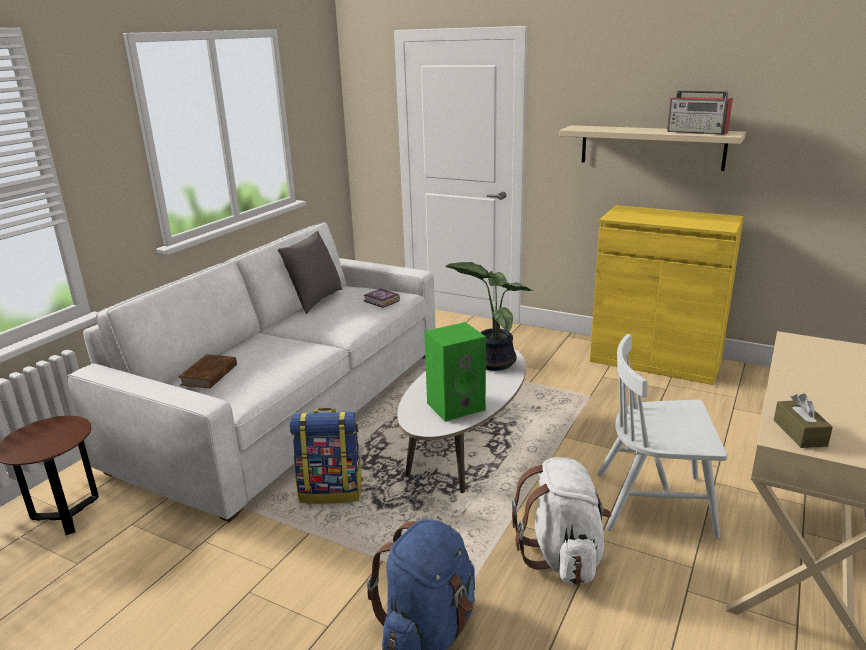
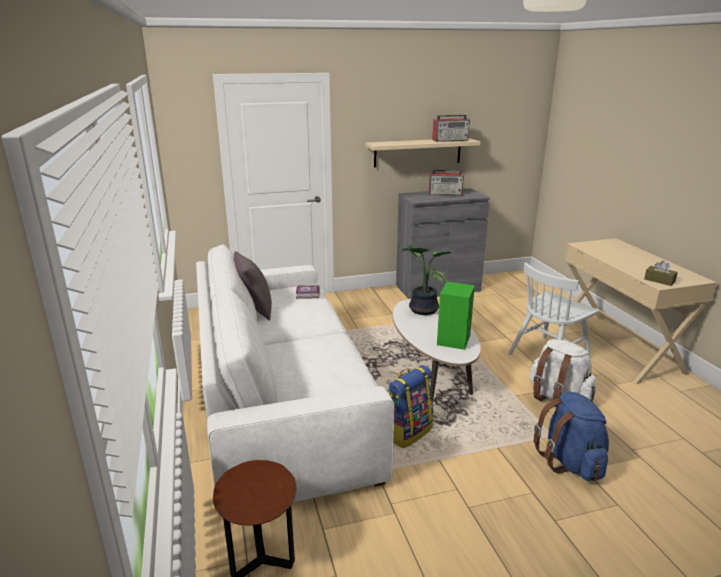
camera: 45 degrees left, 0 degrees up
brown book [179,354,237,388] -> none
yellow cabinet [590,205,744,385] -> grey cabinet [396,188,490,299]
none -> radio [429,170,464,195]

